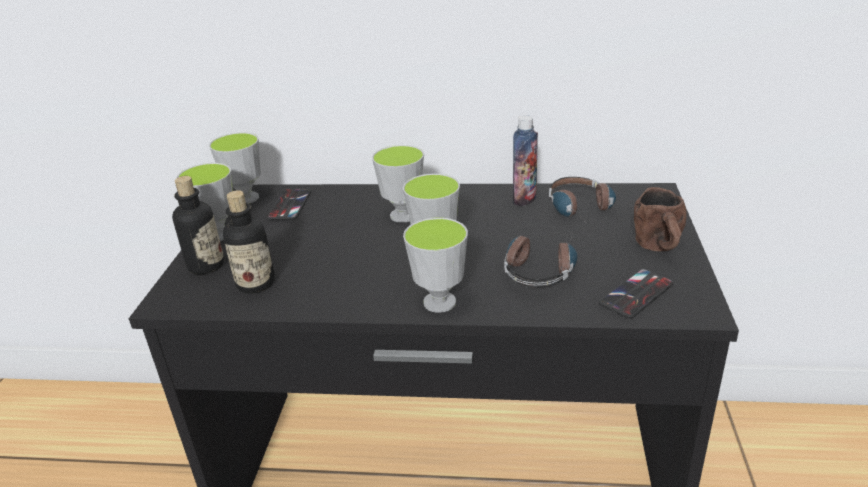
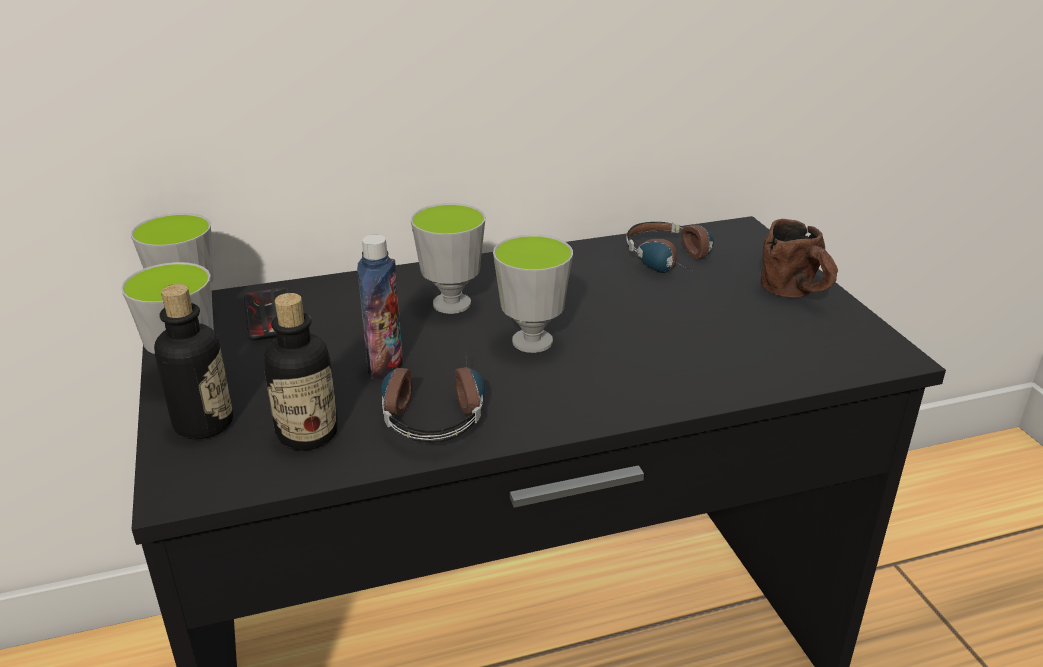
camera: 25 degrees left, 0 degrees up
cup [403,217,468,313] -> none
headphones [504,234,578,288] -> headphones moved to [381,367,485,443]
bottle [513,115,538,206] -> bottle moved to [357,235,403,380]
phone [599,269,674,319] -> none

